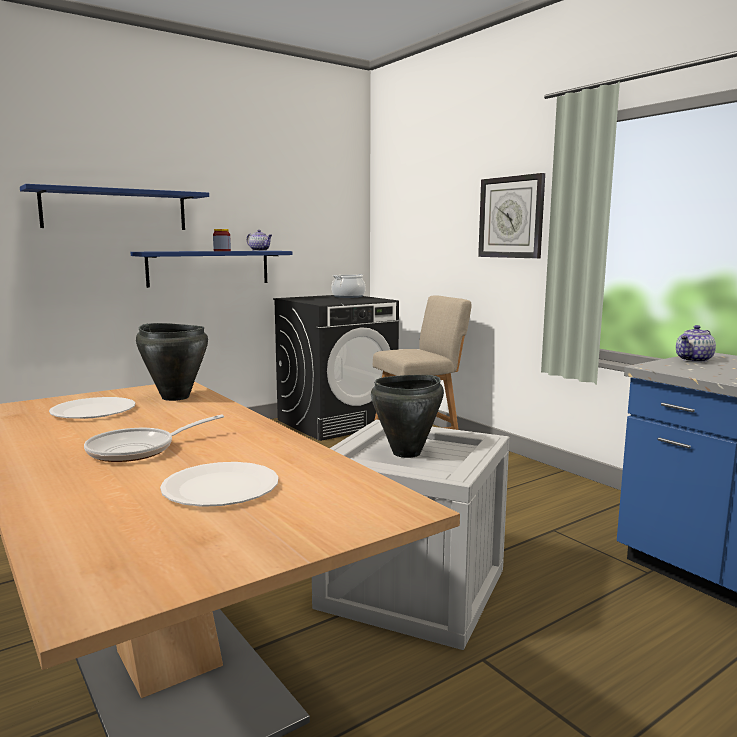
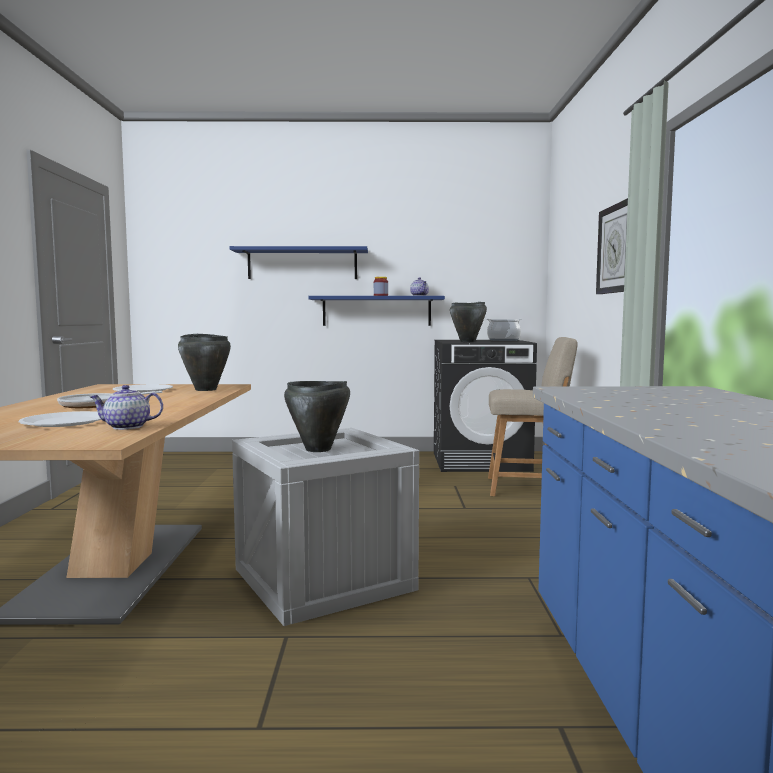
camera: 35 degrees right, 5 degrees down
teapot [676,325,716,362] -> teapot moved to [90,385,163,430]
none -> black cooking pot [450,302,487,342]

